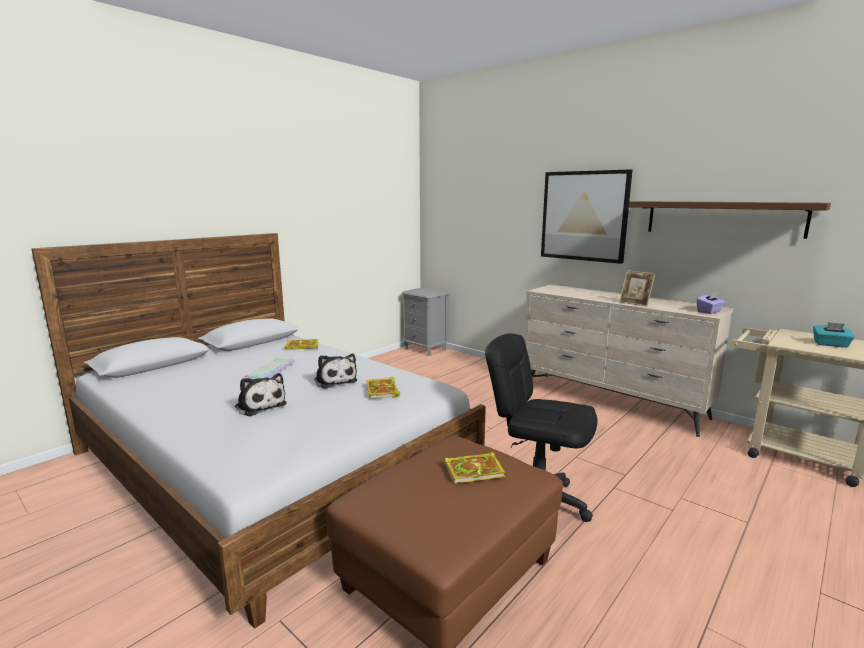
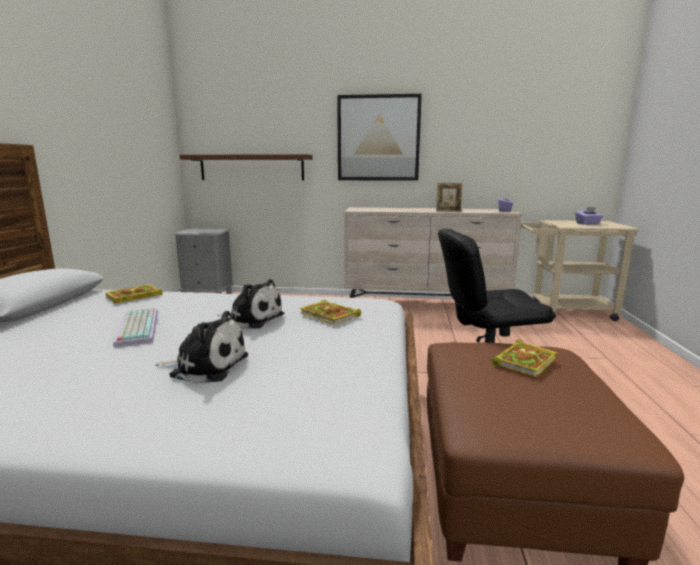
camera: 35 degrees left, 0 degrees up
brown shelf [629,201,831,239] -> brown shelf moved to [180,154,313,180]
turquoise tissue box [813,322,855,348] -> purple tissue box [575,207,603,225]

